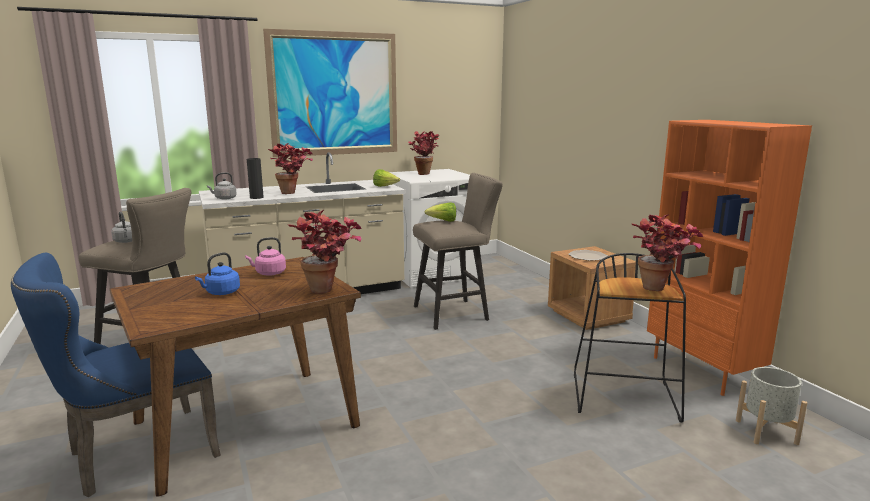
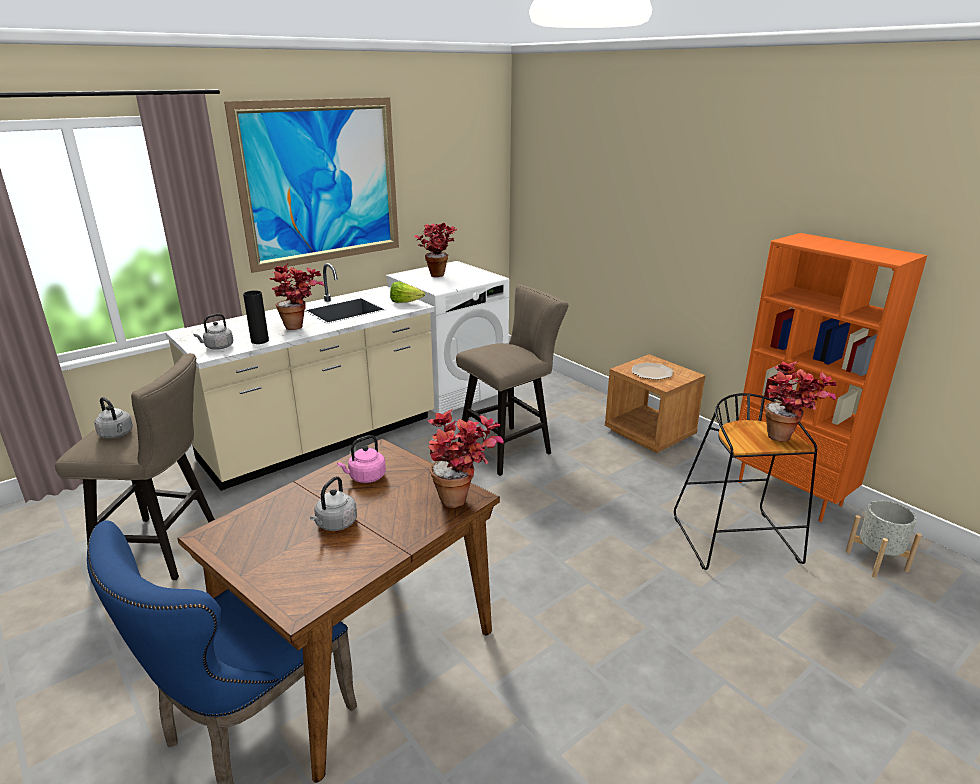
camera: 15 degrees left, 10 degrees up
blue kettle [195,252,240,295] -> grey kettle [310,476,357,531]
lettuce [425,202,456,222] -> none

